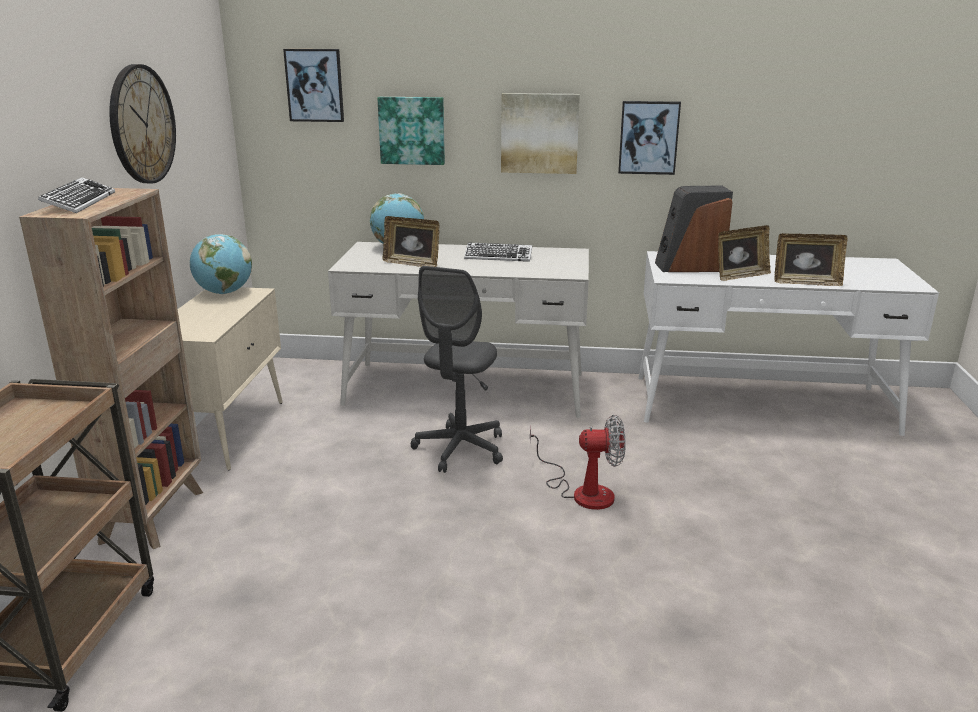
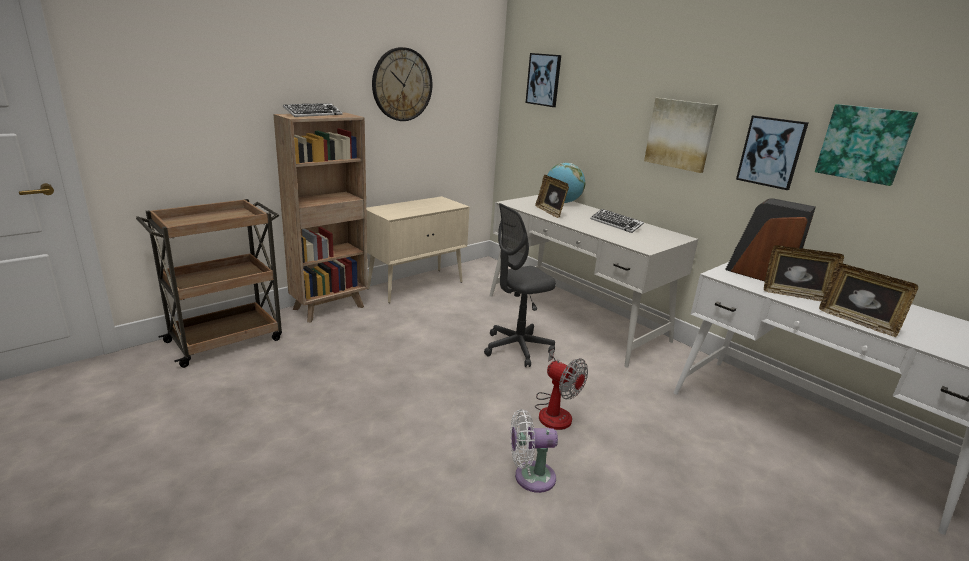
camera: 40 degrees right, 0 degrees up
globe [190,234,252,294] -> none
picture [377,97,445,165] -> picture moved to [815,104,918,186]
none -> white fan [510,409,558,493]

